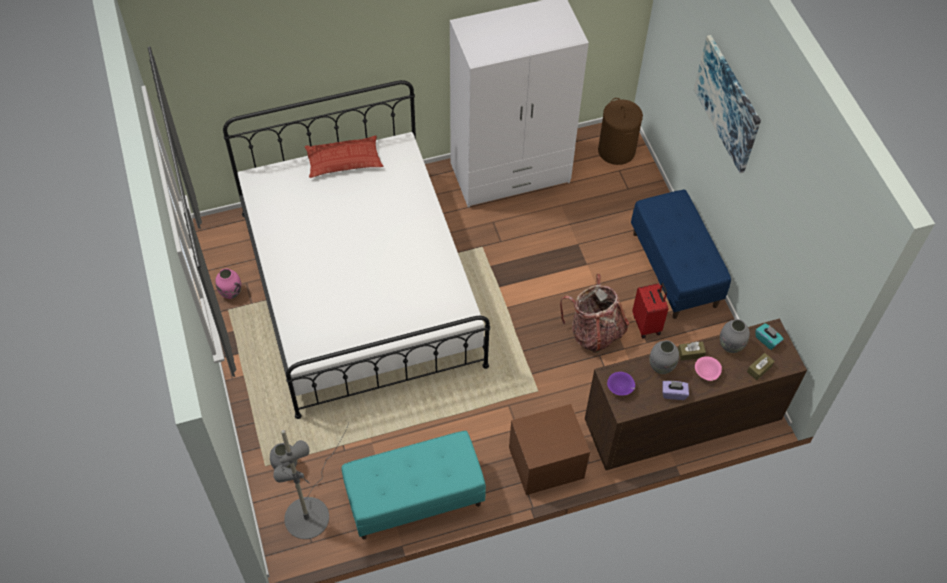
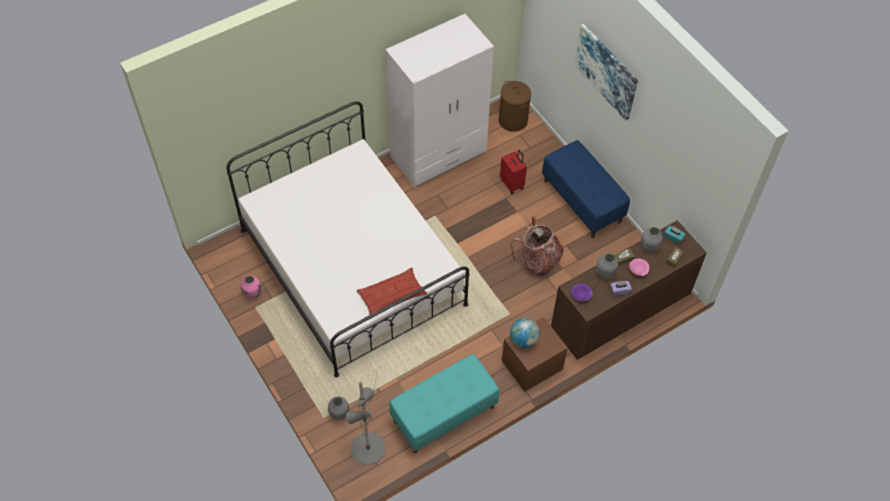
camera: 15 degrees left, 0 degrees up
pillow [305,135,383,178] -> pillow moved to [357,267,427,315]
red suitcase [632,283,669,339] -> red suitcase moved to [500,150,527,194]
none -> globe [510,318,540,348]

